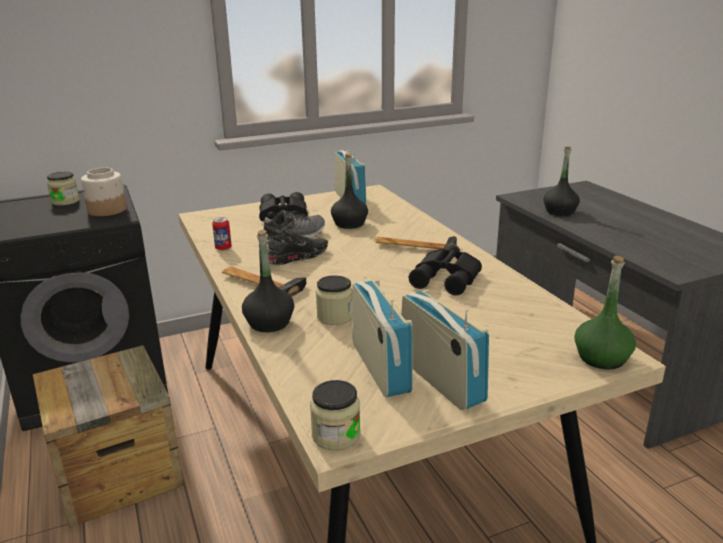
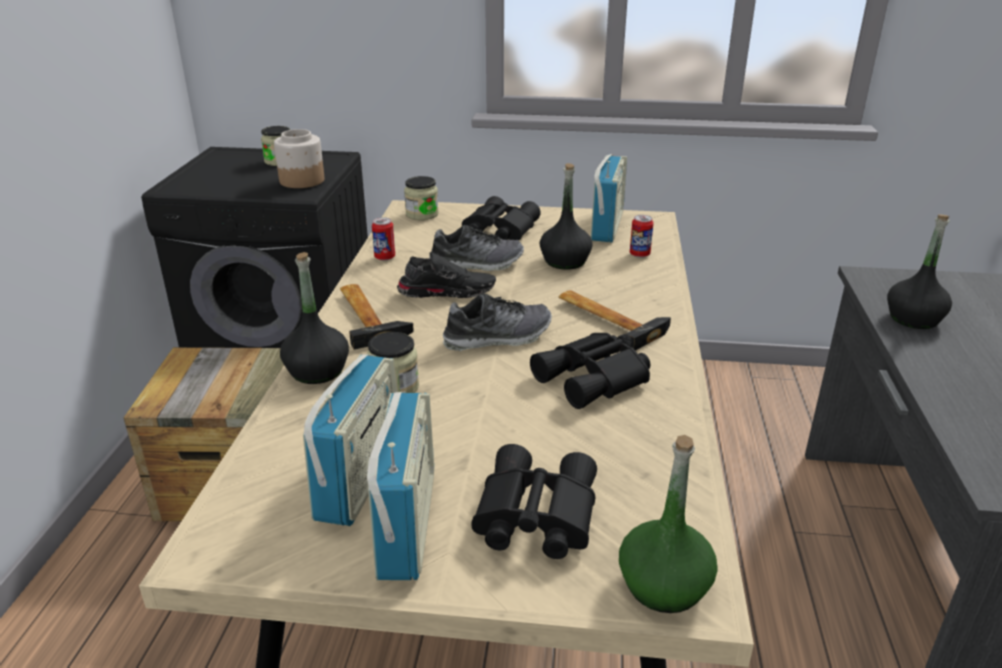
camera: 30 degrees right, 5 degrees up
jar [310,380,360,451] -> jar moved to [404,176,439,220]
none -> shoe [443,294,552,351]
none -> black binoculars [472,444,597,559]
none -> can [630,215,654,258]

